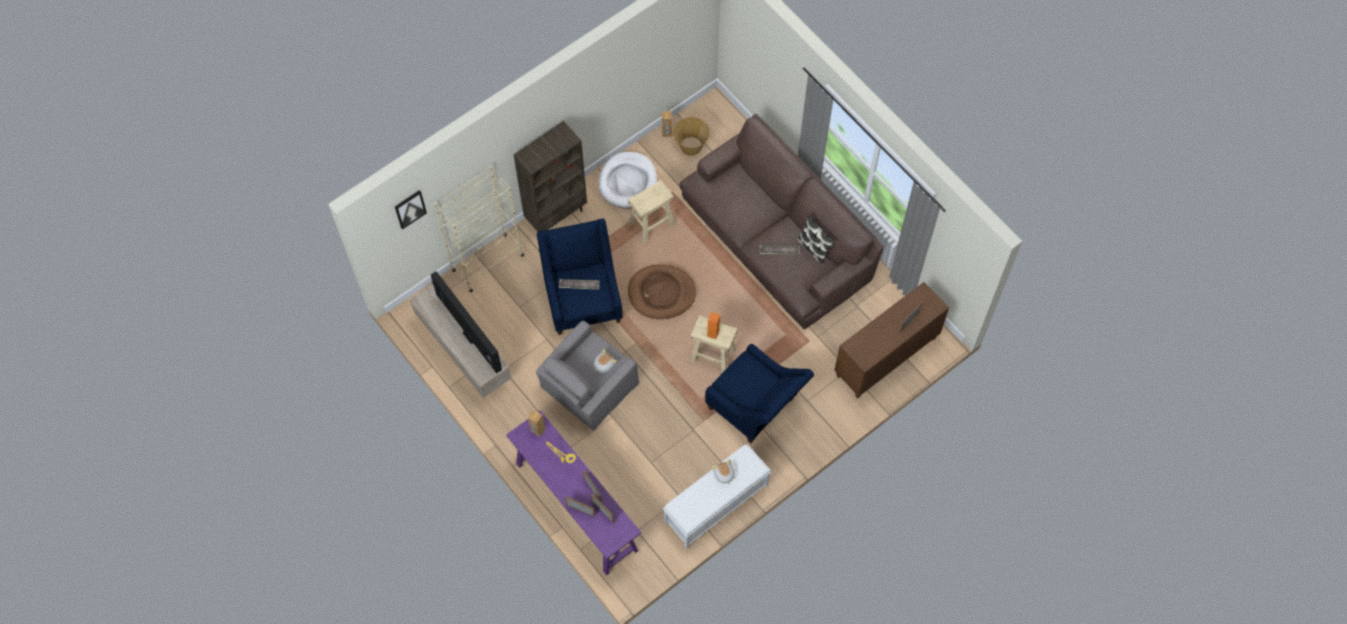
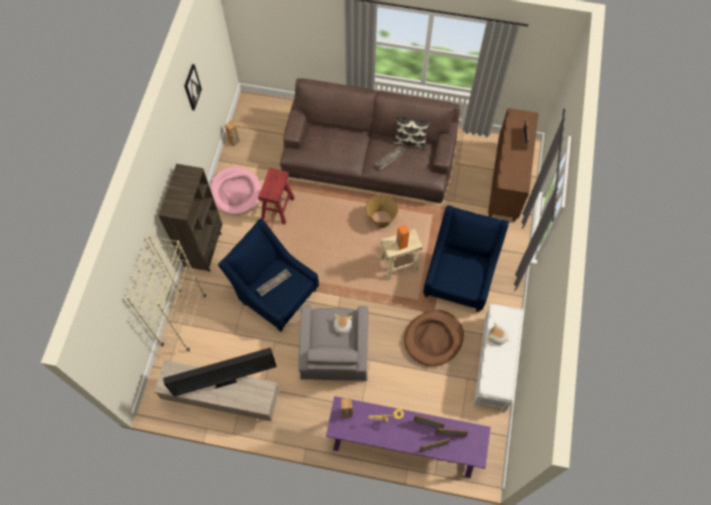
camera: 40 degrees left, 0 degrees up
picture [395,190,427,230] -> picture moved to [184,64,202,110]
television [431,271,502,374] -> television turned 150 degrees clockwise [163,347,277,396]
white dog bed [599,152,657,209] -> pink dog bed [210,166,262,215]
beige stool [628,180,675,244] -> red stool [258,167,295,225]
brown dog bed [628,264,696,319] -> brown dog bed moved to [404,310,464,366]
basket [673,117,710,156] -> basket moved to [366,194,398,228]
blue armchair [705,344,814,444] -> blue armchair turned 75 degrees counterclockwise [423,205,509,312]

